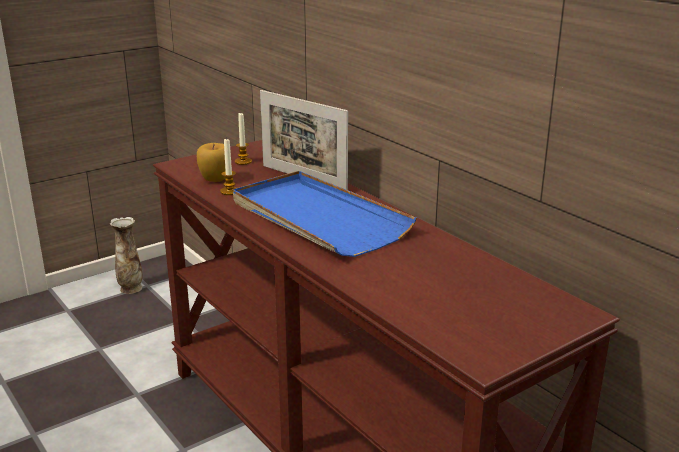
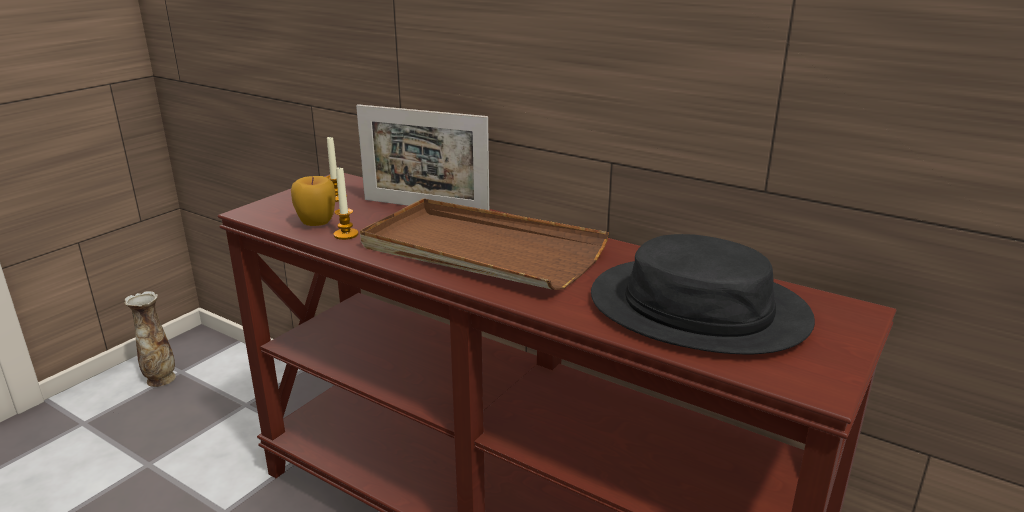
camera: 20 degrees left, 0 degrees up
blue tray [233,171,417,257] -> brown tray [360,198,609,290]
none -> black hat [591,234,815,354]

